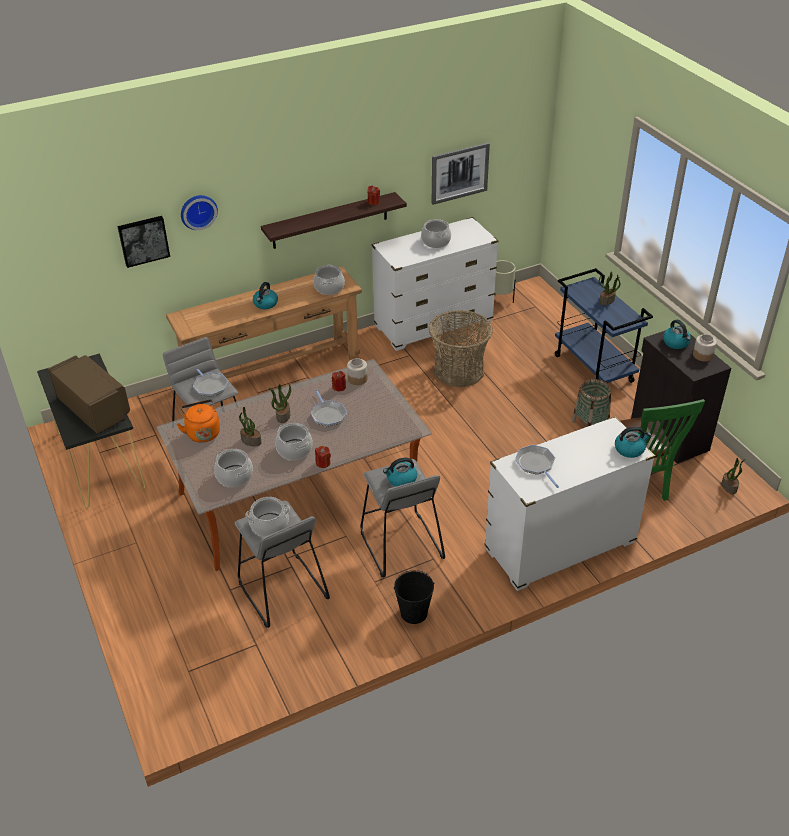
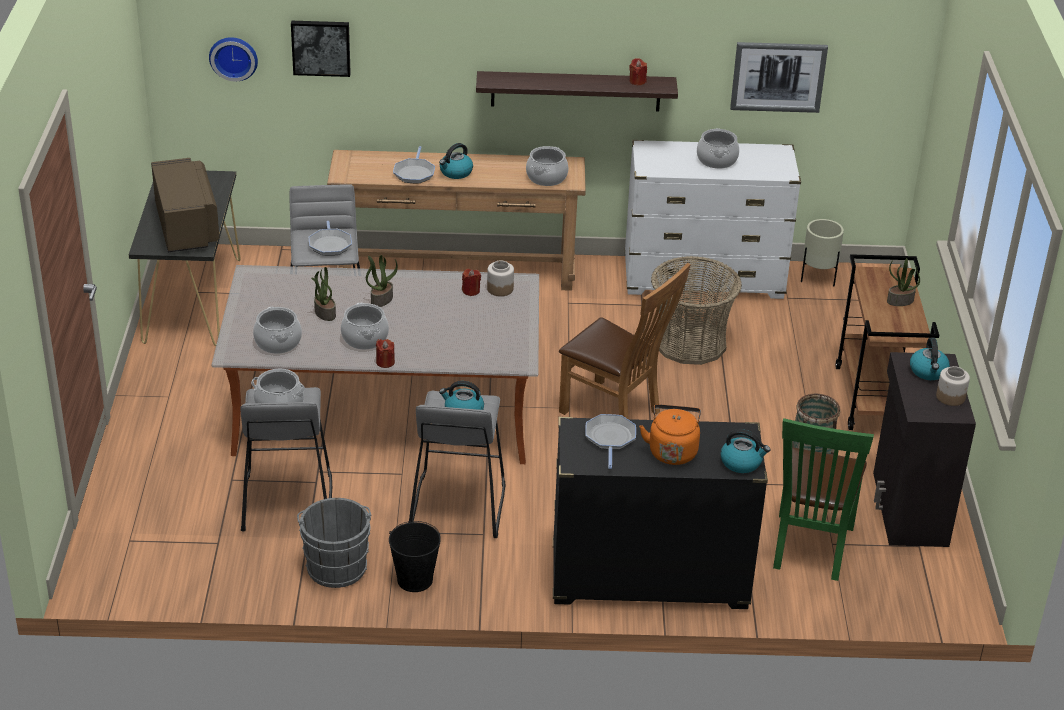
camera: 25 degrees right, 5 degrees down
orange kettle [177,399,220,443] -> orange kettle moved to [640,404,701,465]
wall clock [181,195,218,230] -> wall clock moved to [209,37,258,81]
frying pan [310,389,347,427] -> frying pan moved to [393,146,435,184]
white dresser [484,416,655,591] -> black dresser [553,417,768,609]
blue cart [555,268,653,383] -> brown cart [836,254,939,430]
potted plant [722,458,746,494] -> none
none -> grey bucket [297,498,371,588]
none -> brown chair [559,263,691,419]

